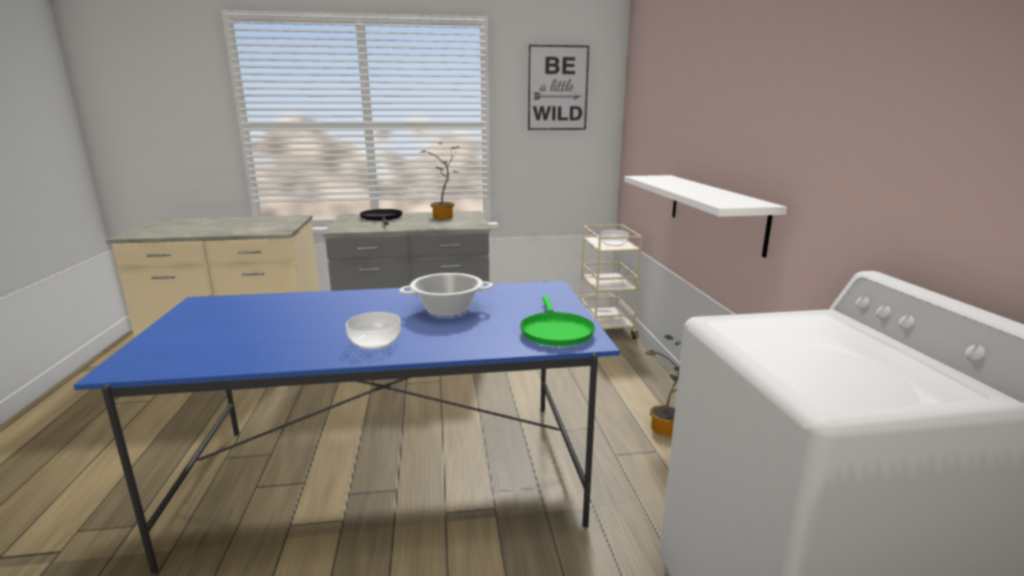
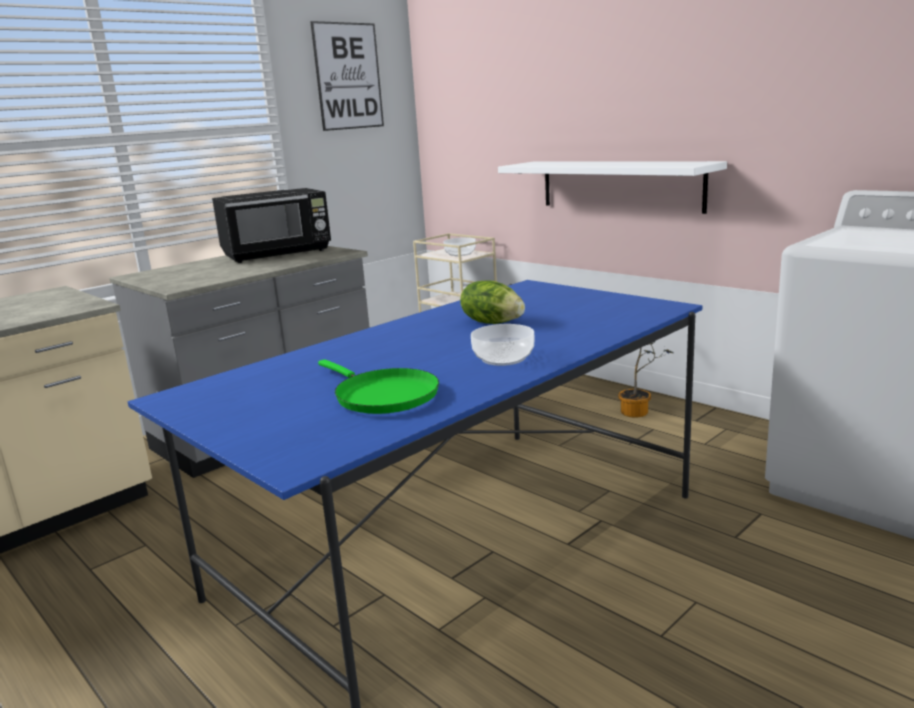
camera: 35 degrees left, 0 degrees up
black frying pan [360,209,402,225] -> none
cooking pot [399,273,493,317] -> lettuce [460,281,525,324]
potted plant [421,143,459,219] -> black microwave [212,188,331,263]
green frying pan [520,296,595,346] -> green frying pan moved to [318,359,439,414]

